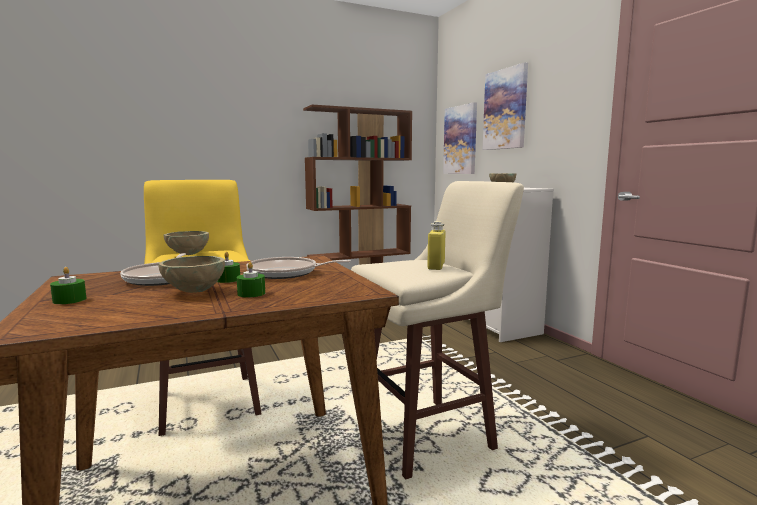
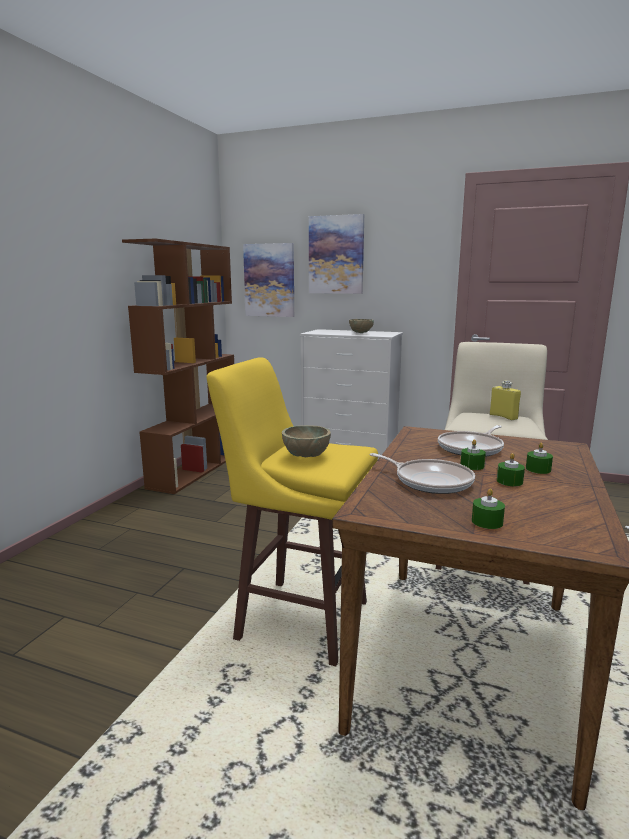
camera: 45 degrees left, 5 degrees up
beige bowl [158,256,225,293] -> green candle [497,453,525,486]

